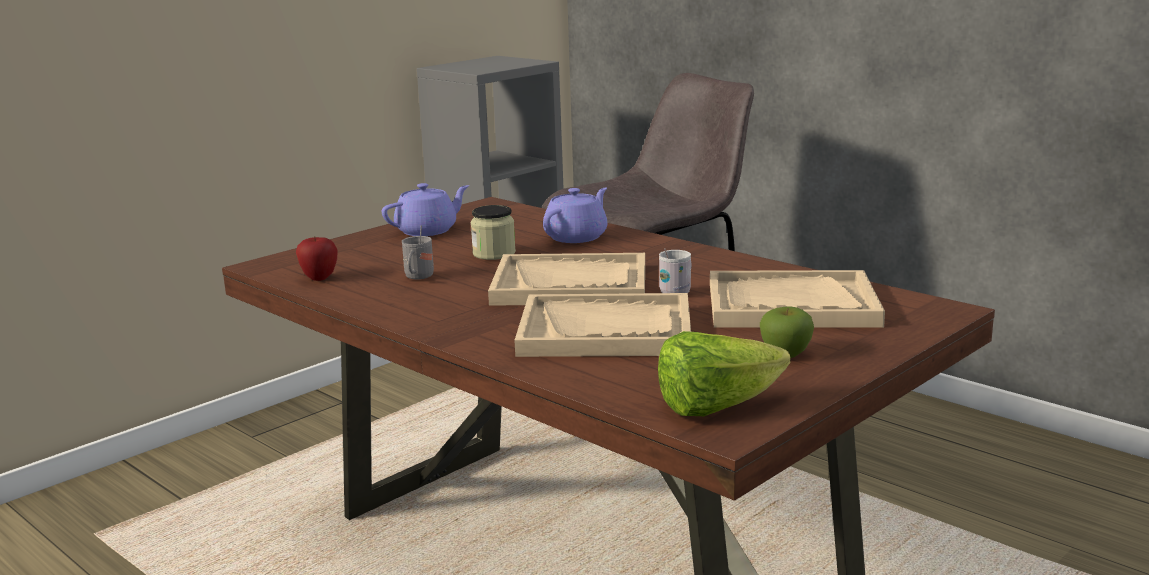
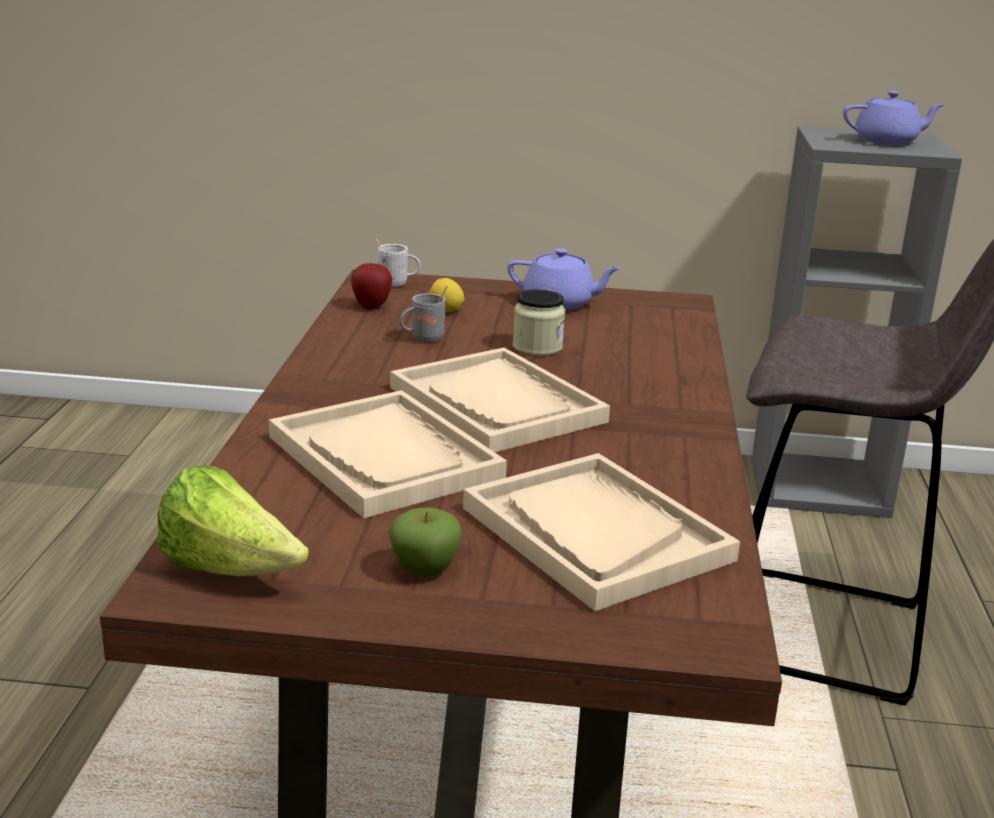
camera: 50 degrees right, 5 degrees up
purple teapot [543,188,607,243] -> purple teapot moved to [843,91,946,145]
white mug [659,248,692,293] -> white mug moved to [375,238,421,287]
none -> lemon [429,278,465,312]

